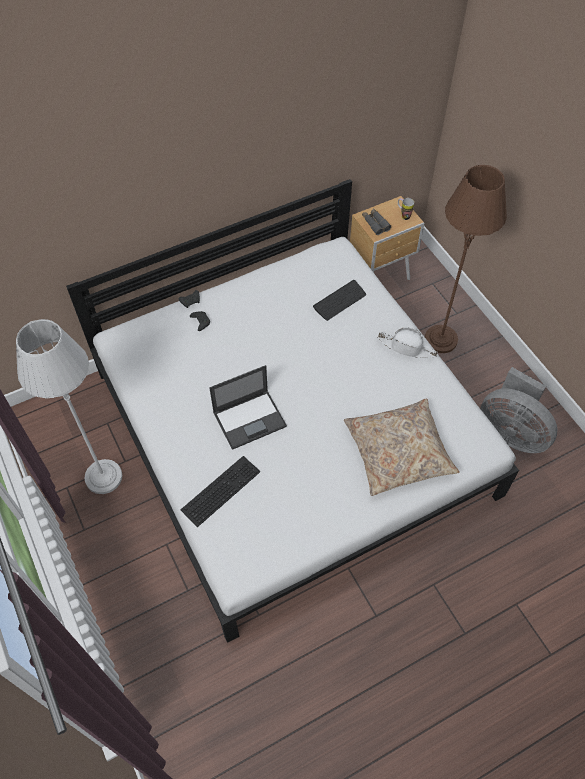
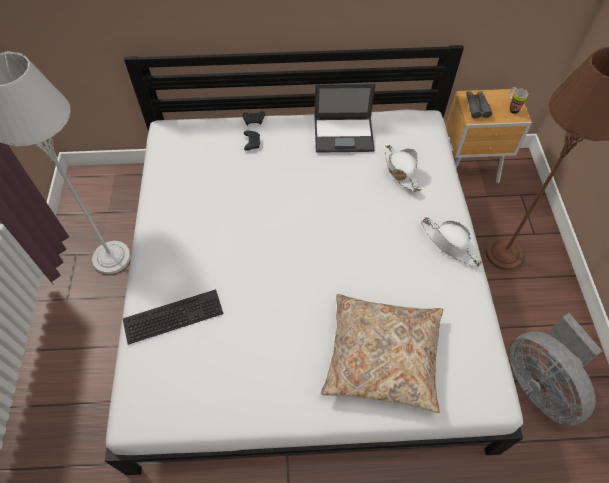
camera: 25 degrees right, 0 degrees up
laptop [209,365,287,450] -> laptop moved to [314,84,376,153]
keyboard [313,280,366,321] -> white hat [385,145,421,192]

